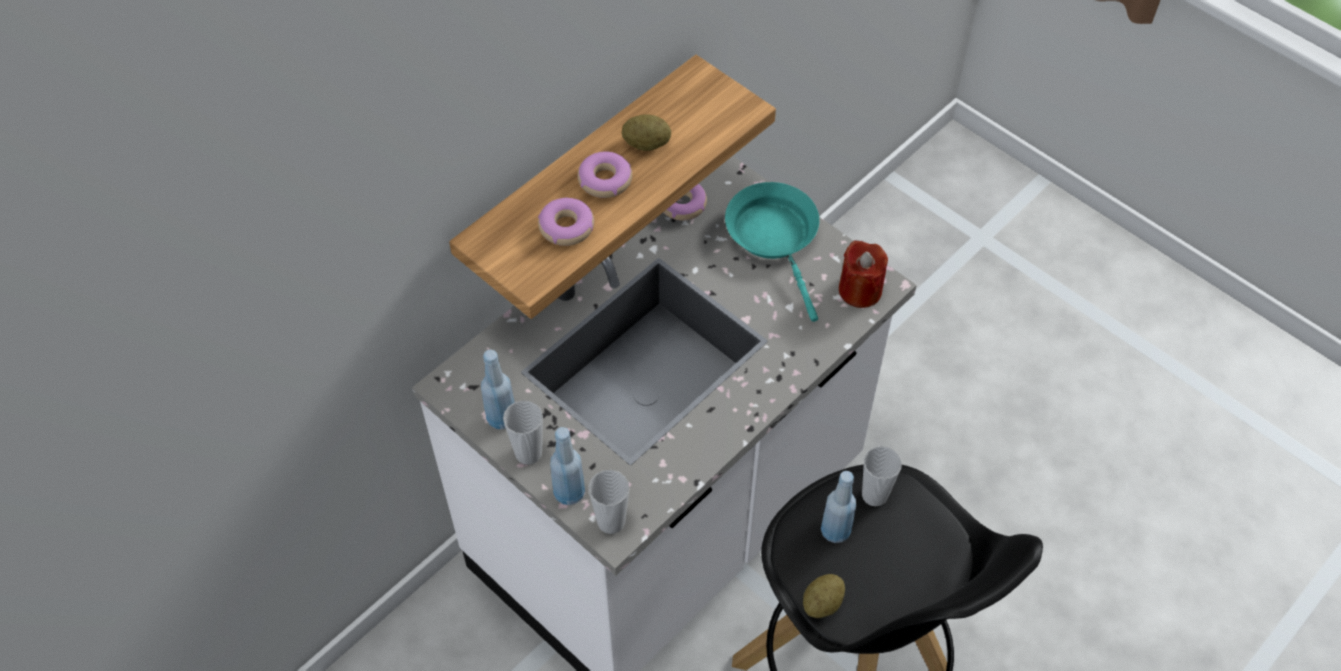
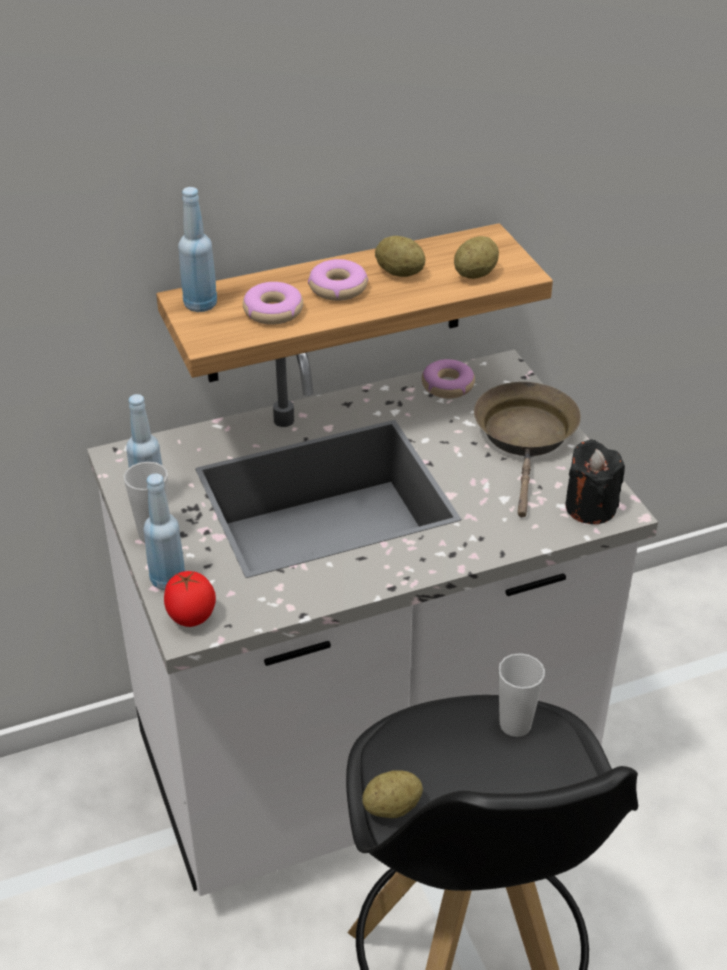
camera: 25 degrees right, 15 degrees down
cup [589,470,629,534] -> tomato [164,571,216,627]
turquoise frying pan [725,182,819,322] -> brown frying pan [474,382,581,517]
blue bottle [821,471,856,543] -> blue bottle moved to [178,187,217,312]
red candle [839,240,888,308] -> black candle [565,439,625,524]
none -> potato [454,236,499,279]

